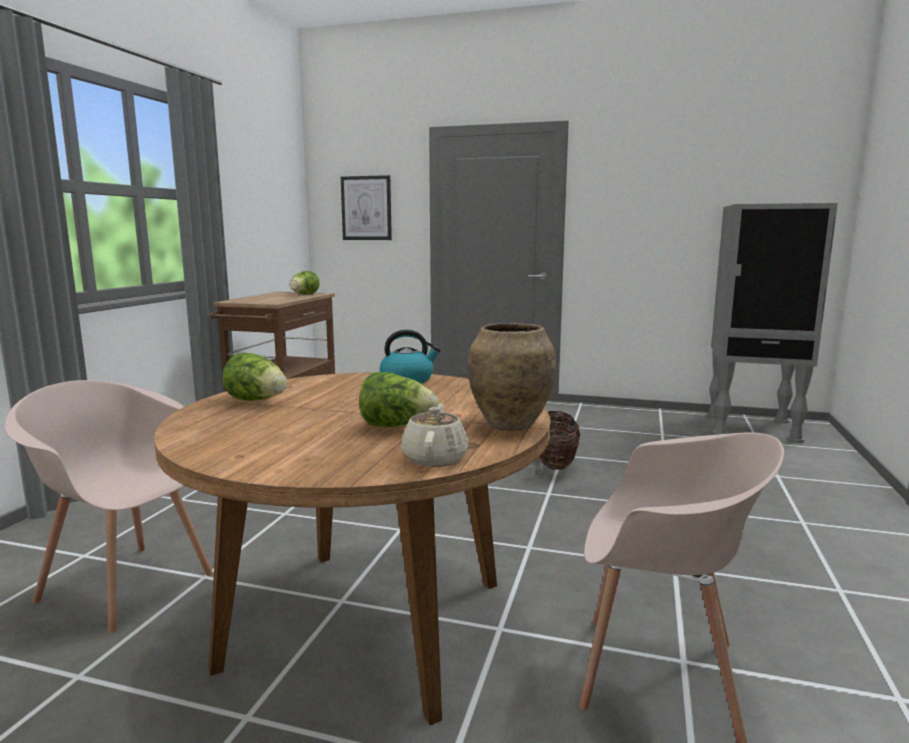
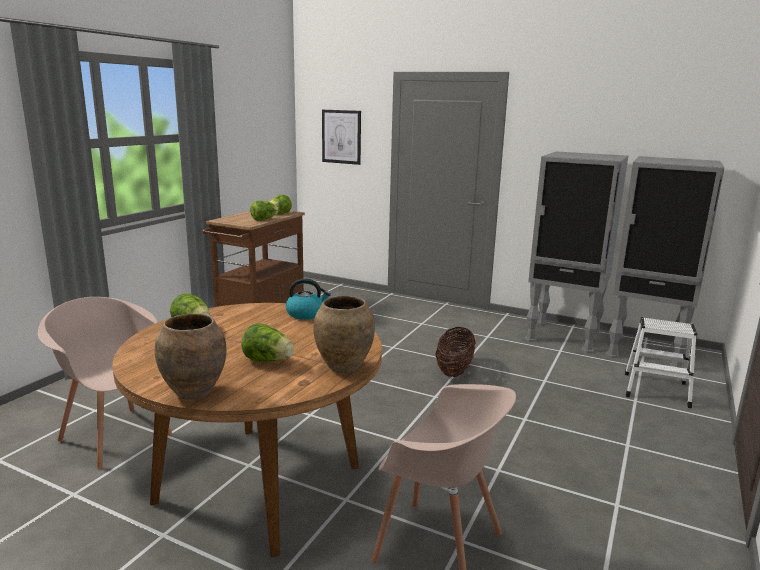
camera: 10 degrees right, 5 degrees up
beige teapot [401,403,469,467] -> none
none -> brown vase [155,314,227,400]
none -> lettuce [250,201,279,221]
none -> grey cabinet [525,152,628,353]
none -> white step ladder [625,317,697,408]

